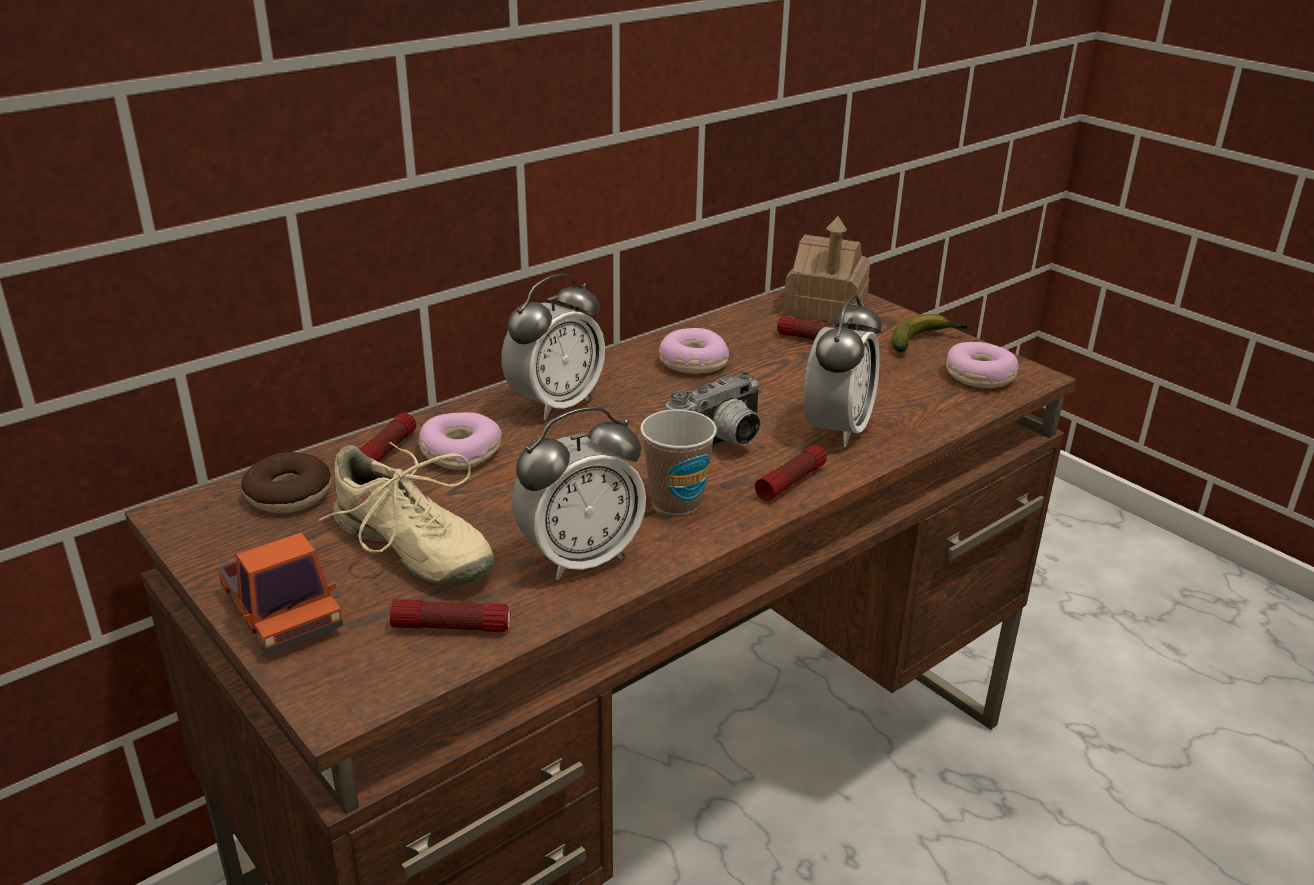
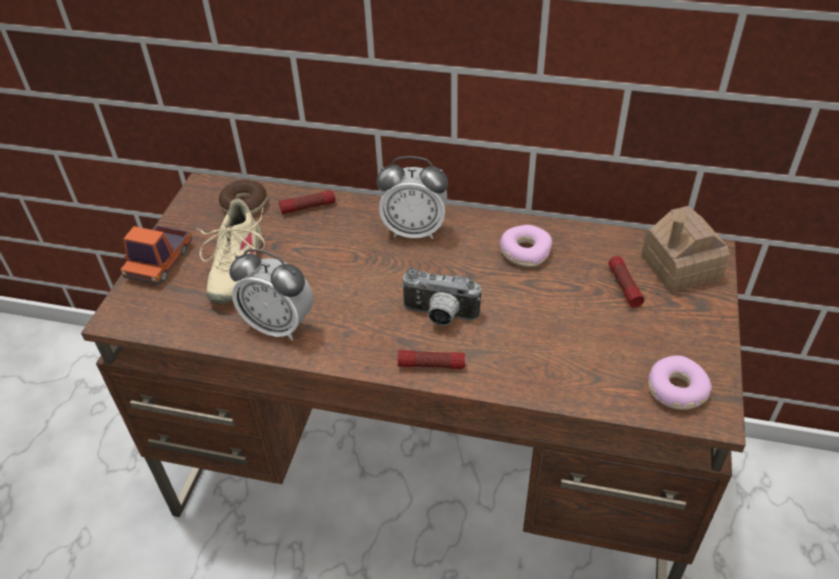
camera: 55 degrees right, 15 degrees up
flashlight [390,599,510,632] -> none
donut [419,412,502,470] -> none
cup [640,409,717,515] -> none
alarm clock [804,295,882,447] -> none
banana [892,314,967,352] -> none

